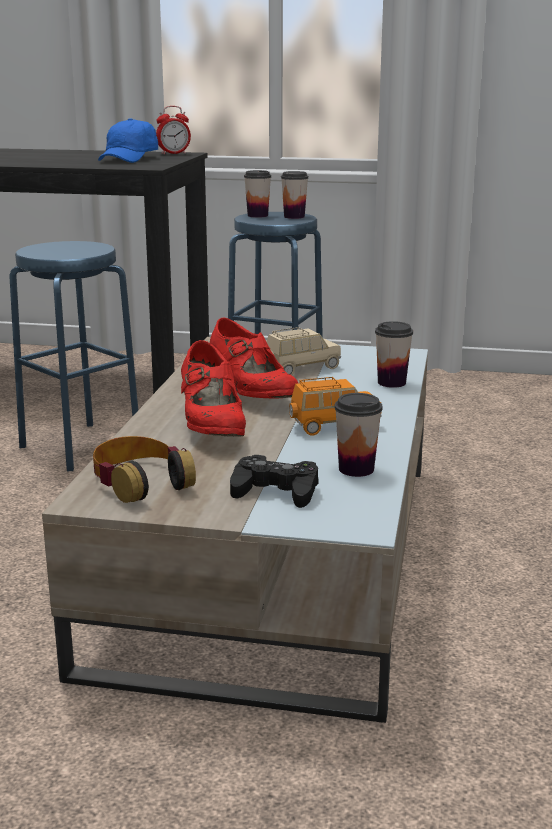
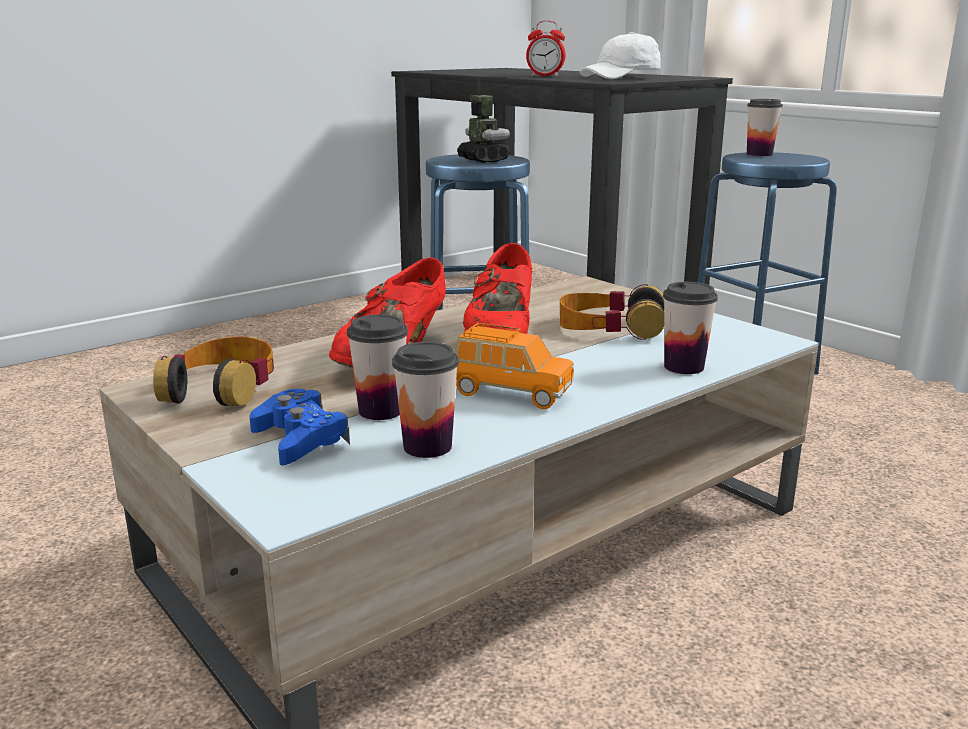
camera: 40 degrees right, 0 degrees up
blue cap [98,118,158,163] -> white cap [580,32,661,79]
alarm clock [156,106,191,154] -> alarm clock moved to [526,21,566,76]
black game controller [230,455,318,508] -> blue game controller [249,389,350,465]
beige toy car [267,327,341,375] -> headphones [560,284,664,340]
cup [281,171,308,219] -> cup moved to [347,314,408,420]
none -> toy robot [457,78,510,163]

